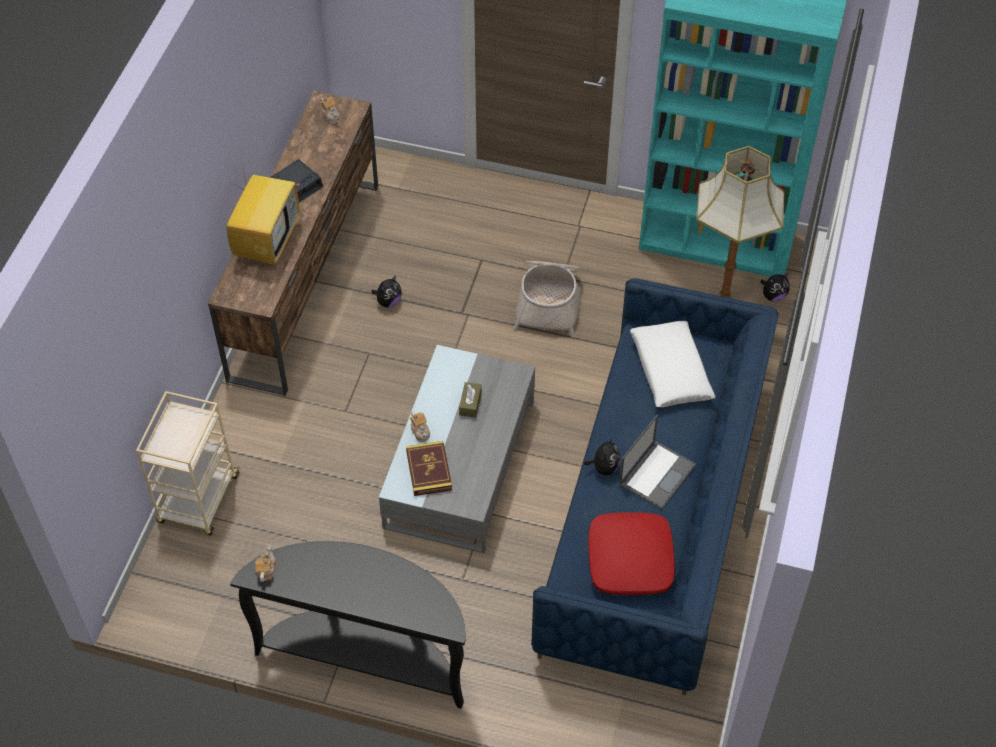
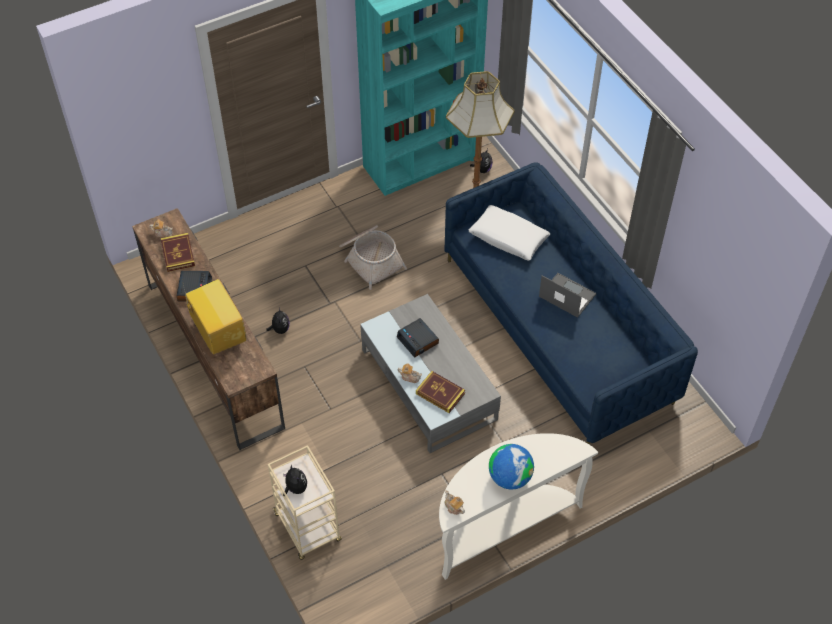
camera: 45 degrees left, 0 degrees up
black console table [230,541,466,709] -> white console table [439,433,598,580]
brown tissue box [459,382,482,418] -> alarm clock [397,318,439,358]
plush toy [584,438,621,475] -> plush toy moved to [283,464,307,496]
red pillow [588,512,675,595] -> none
laptop [619,415,696,510] -> laptop turned 45 degrees counterclockwise [539,273,596,318]
none -> book [161,233,195,272]
none -> globe [489,444,534,490]

